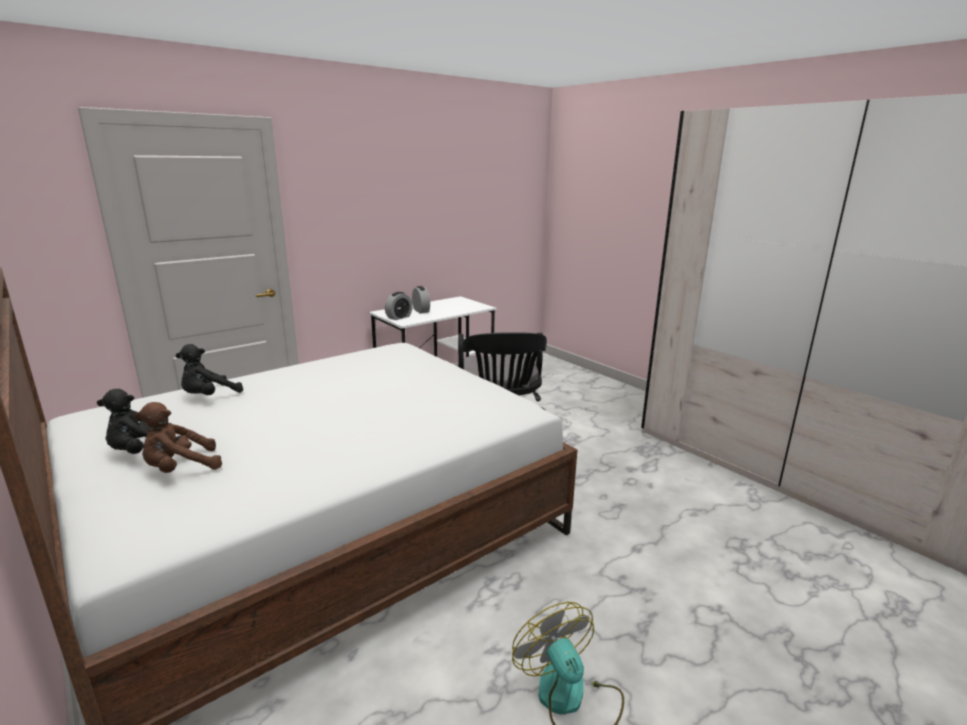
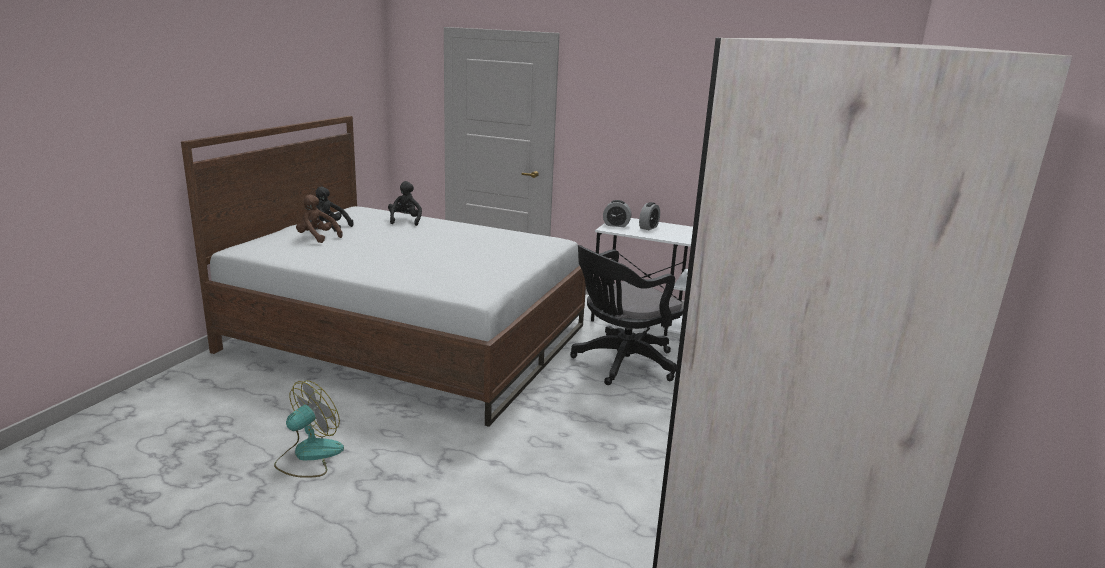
camera: 60 degrees right, 0 degrees up
black plush toy [176,344,243,395] -> black plush toy turned 75 degrees clockwise [388,181,422,226]

